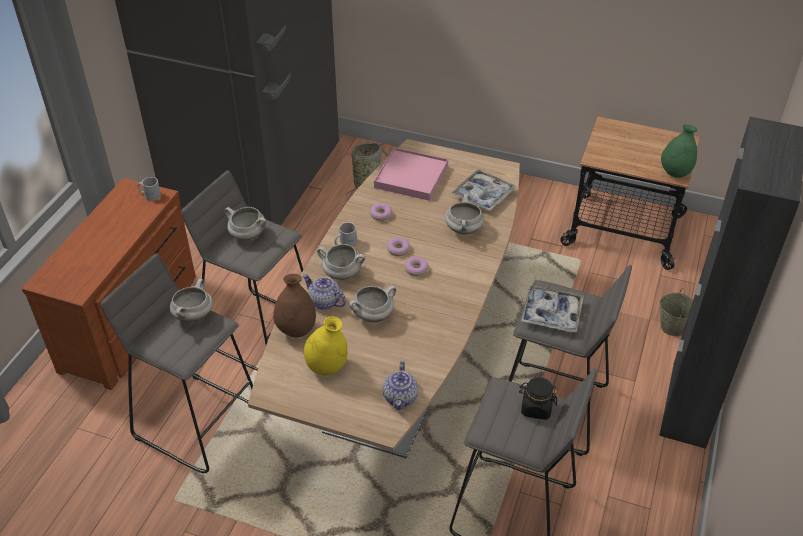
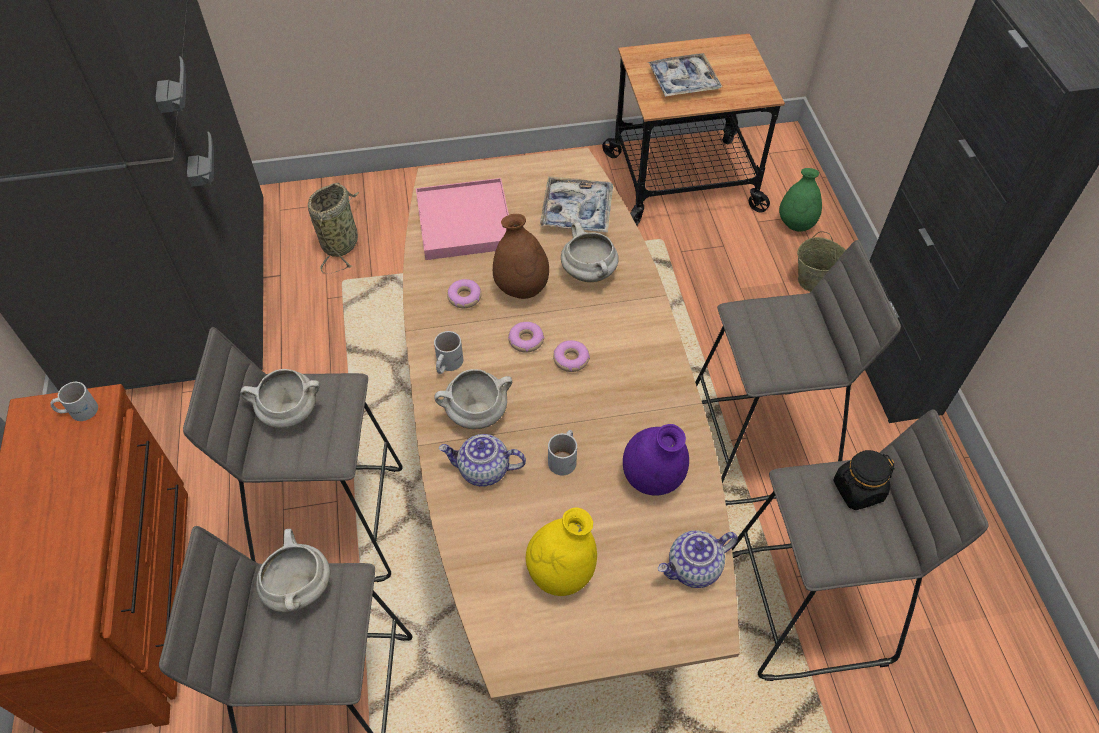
camera: 30 degrees left, 10 degrees up
brown vase [273,274,316,337] -> brown vase moved to [493,214,549,299]
white cooking pot [349,286,396,322] -> white mug [548,430,577,475]
teapot [383,361,418,410] -> teapot turned 90 degrees clockwise [657,530,738,588]
tray [521,285,584,332] -> tray moved to [648,53,722,97]
green vase [661,124,697,178] -> green vase moved to [779,168,822,232]
none -> purple vase [623,424,689,496]

